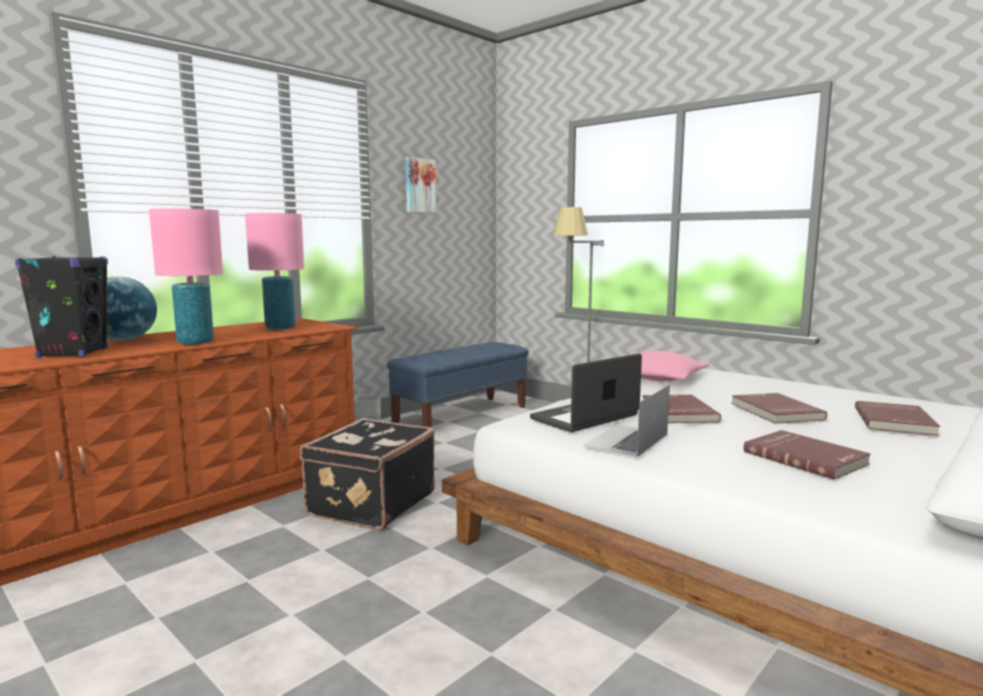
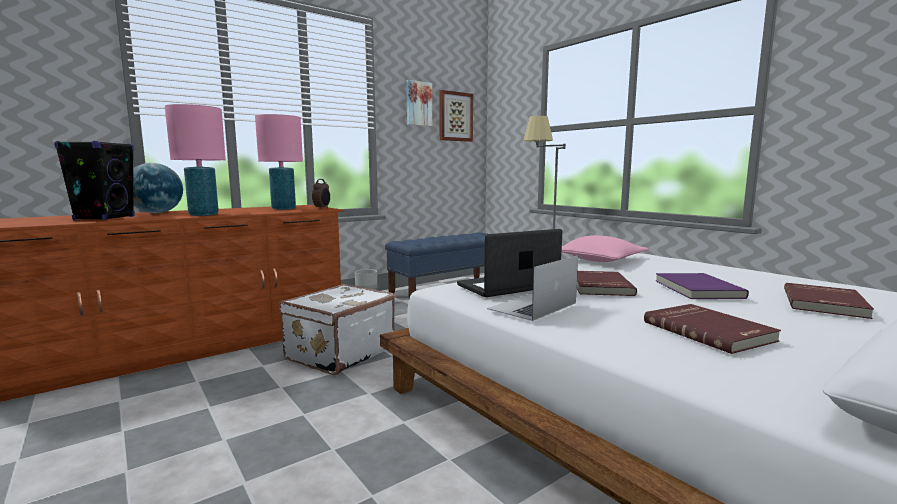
camera: 10 degrees right, 0 degrees up
black suitcase [300,418,435,530] -> white suitcase [279,284,395,375]
red book [731,393,827,424] -> purple book [656,273,749,299]
none -> alarm clock [312,179,330,209]
none -> picture [439,90,473,142]

